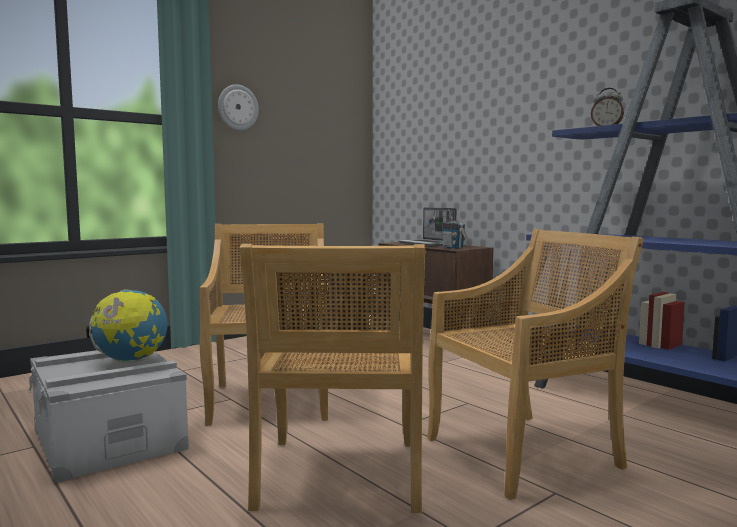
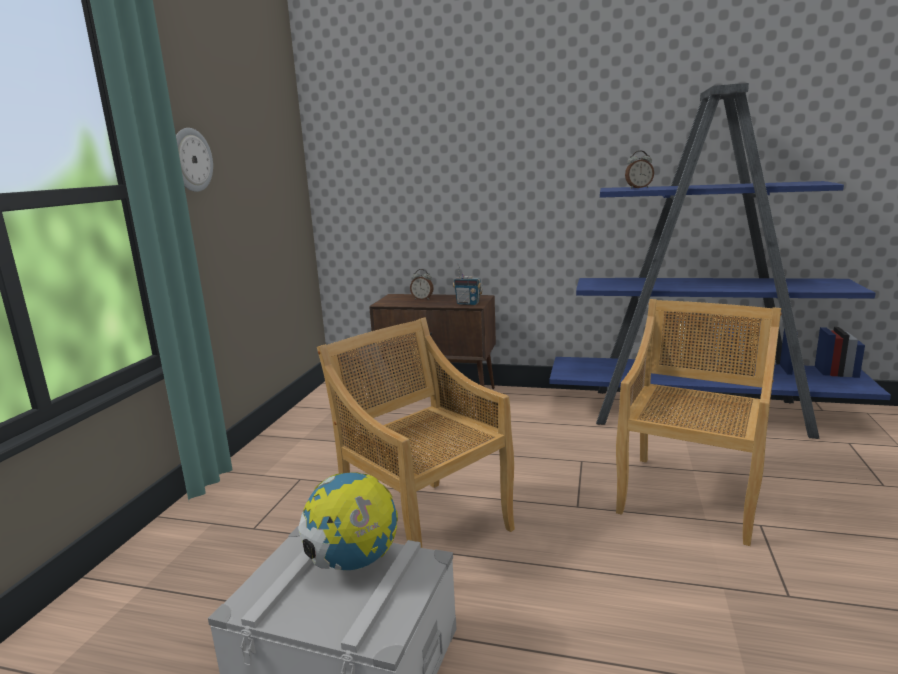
camera: 35 degrees left, 10 degrees up
beige chair [240,244,426,513] -> none
laptop [398,207,457,246] -> alarm clock [410,269,434,300]

